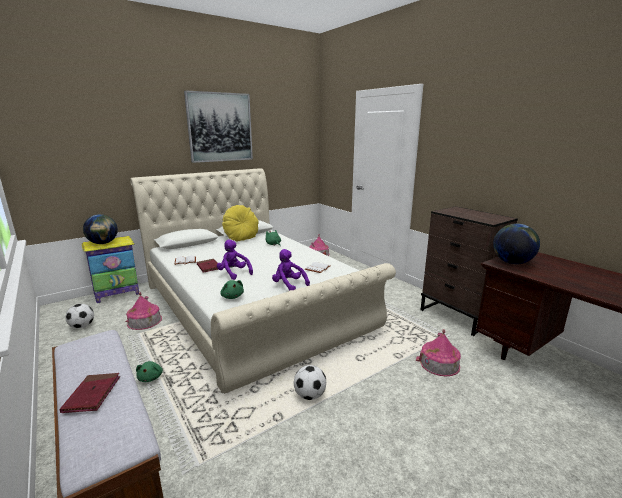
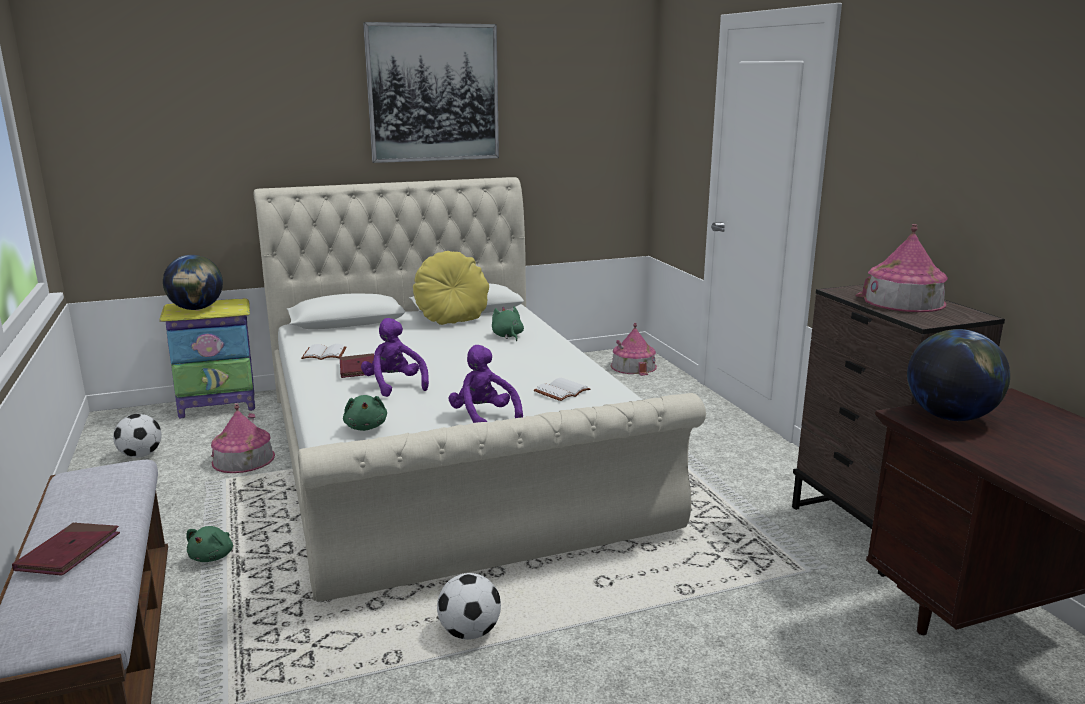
camera: 15 degrees right, 0 degrees up
toy house [416,329,461,376] -> toy house moved to [856,224,948,312]

